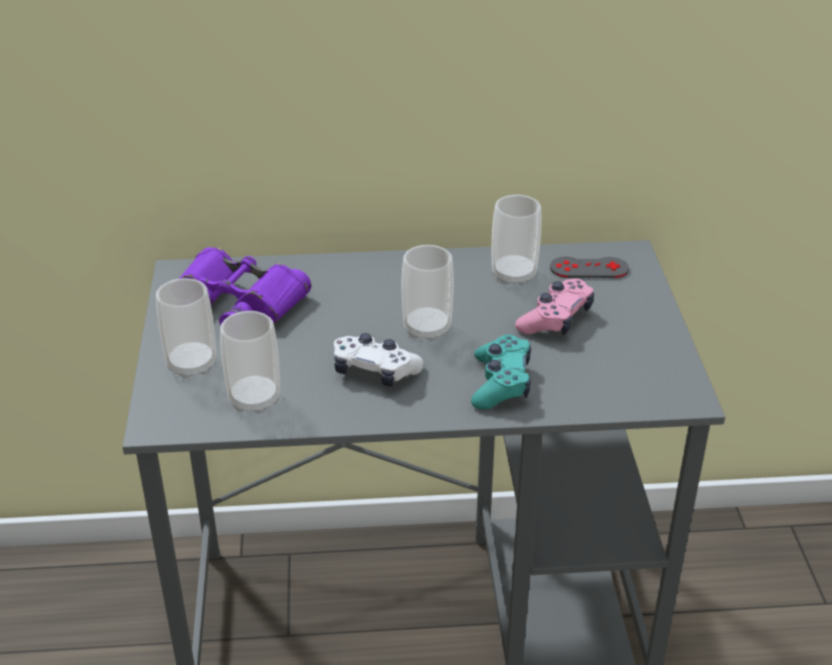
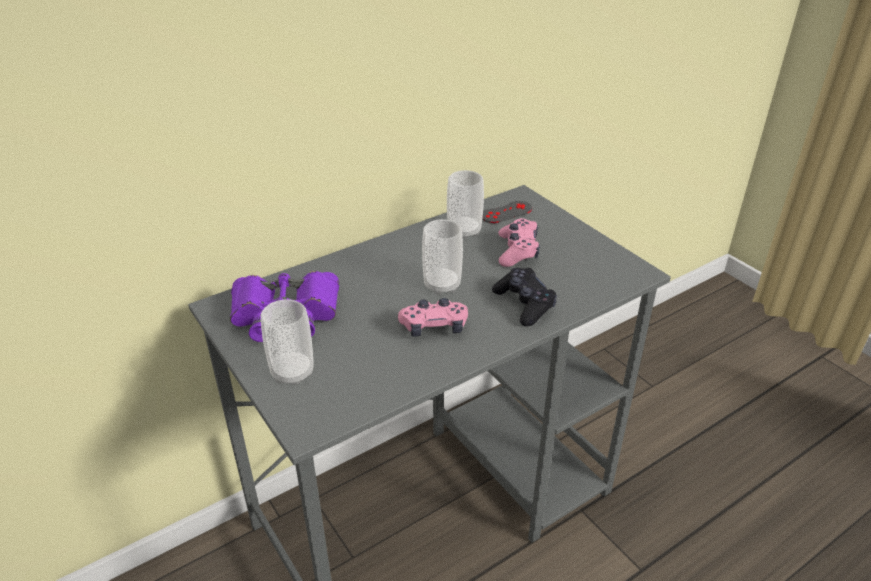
camera: 30 degrees left, 0 degrees up
cup [220,311,280,414] -> none
white game controller [334,333,424,387] -> pink game controller [398,298,468,337]
turquoise game controller [471,335,531,409] -> black game controller [492,268,557,326]

